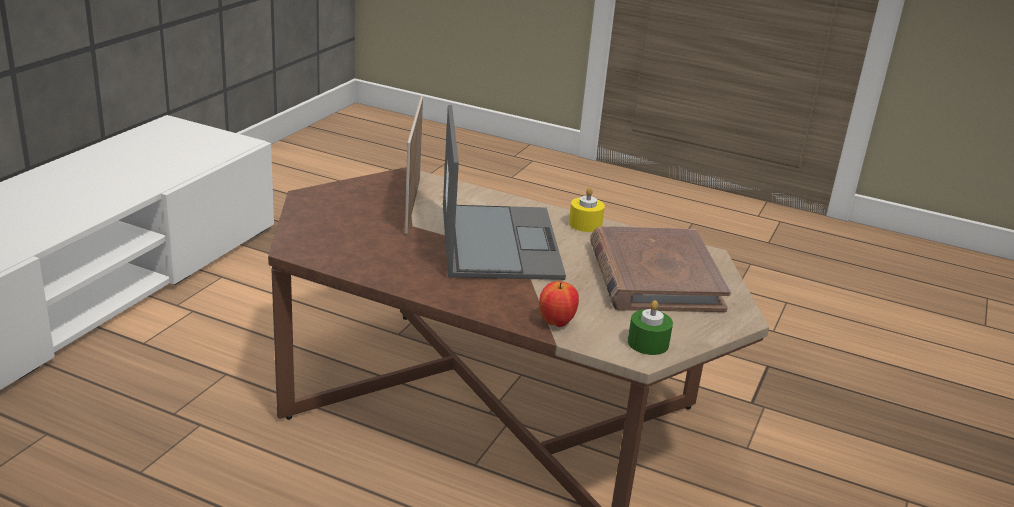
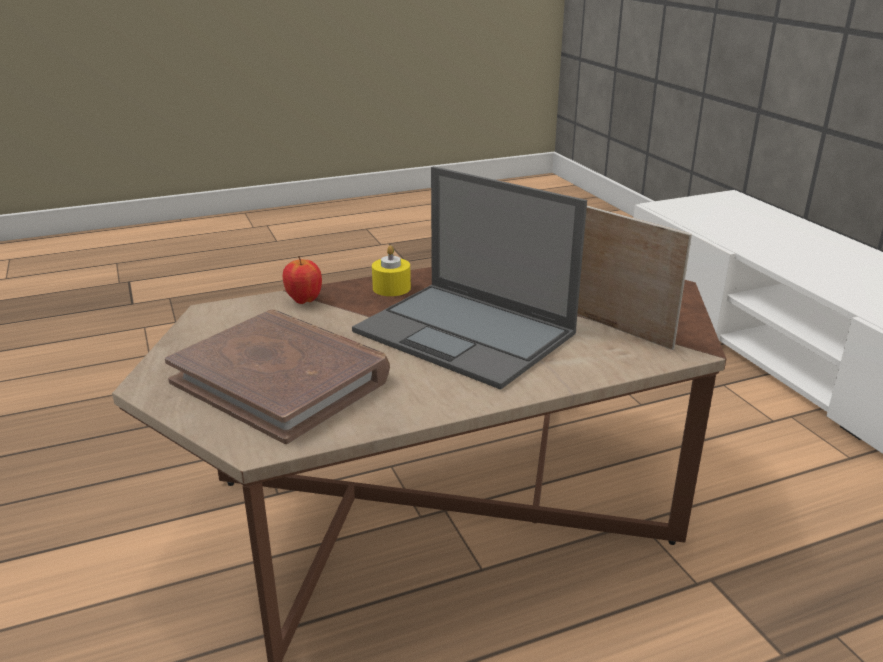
camera: 135 degrees right, 0 degrees up
yellow candle [569,187,605,232] -> yellow candle moved to [372,245,411,296]
green candle [628,300,673,355] -> none

